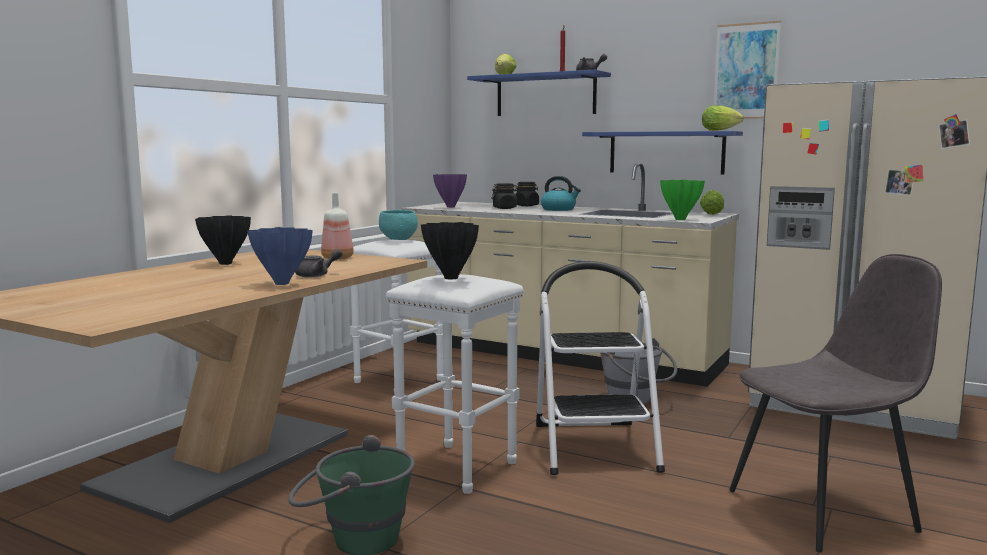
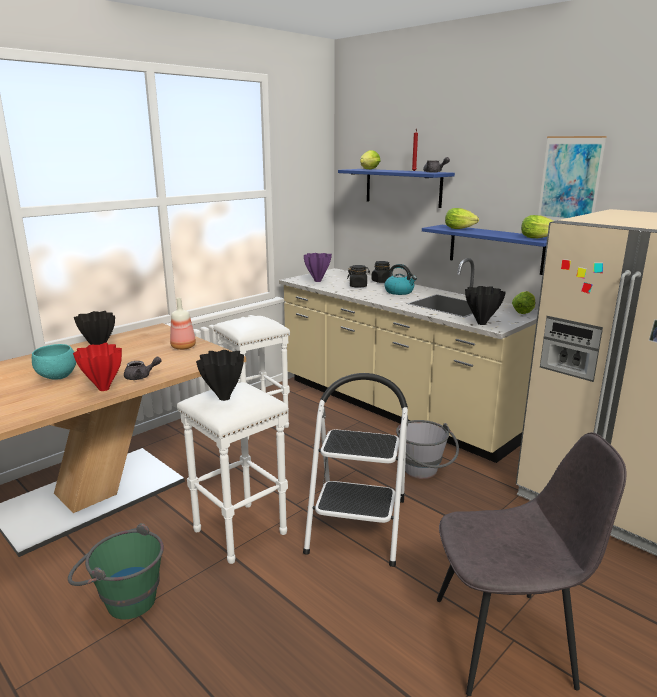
camera: 15 degrees right, 10 degrees up
blue vase [247,227,313,285] -> red vase [73,343,122,391]
turquoise bowl [379,210,418,240] -> turquoise bowl moved to [32,344,76,380]
green vase [660,180,705,220] -> black vase [465,286,506,325]
none -> lettuce [445,208,479,229]

